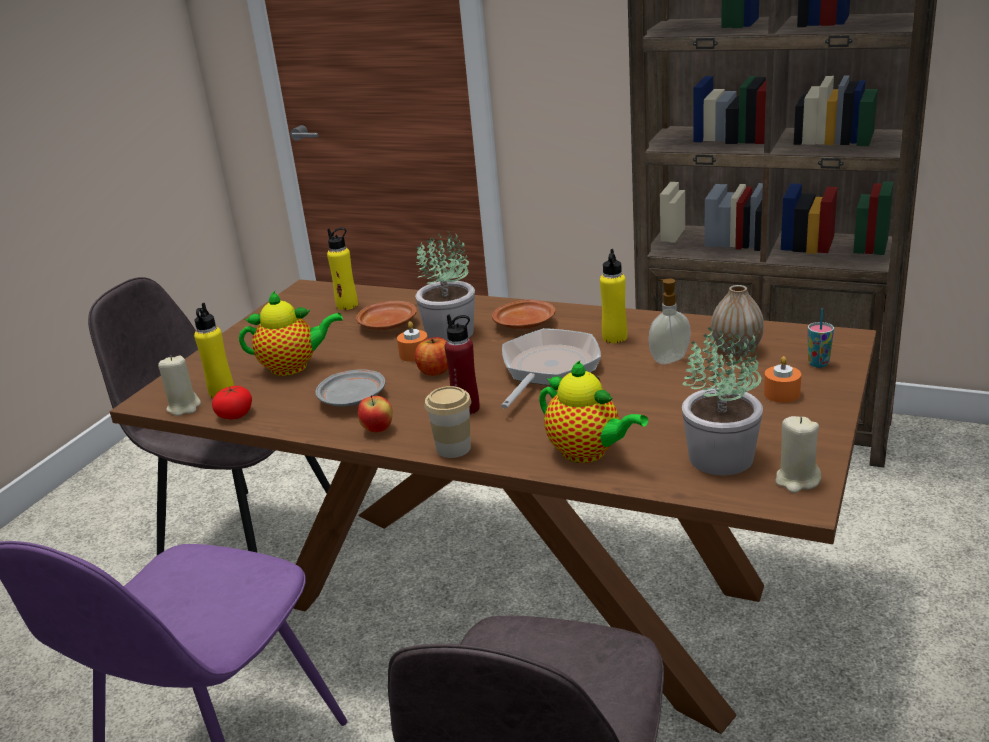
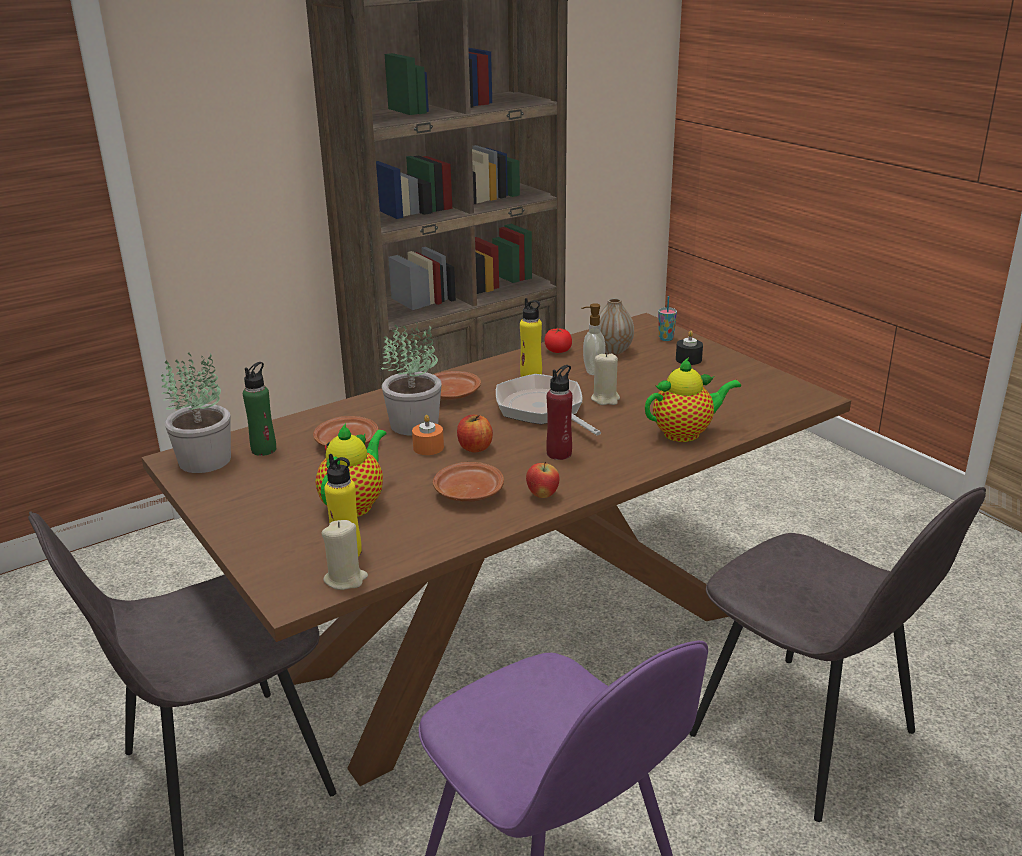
camera: 60 degrees left, 0 degrees up
tomato [212,386,252,419] -> tomato moved to [545,328,572,353]
grey plate [315,369,385,407] -> brown plate [433,462,504,502]
yellow bottle [327,228,358,310] -> green bottle [243,362,276,456]
cup [425,386,471,458] -> none
potted plant [682,327,763,475] -> potted plant moved to [161,352,231,473]
orange candle [764,356,801,403] -> black candle [676,331,703,365]
beige candle [775,416,821,493] -> beige candle moved to [591,352,620,405]

